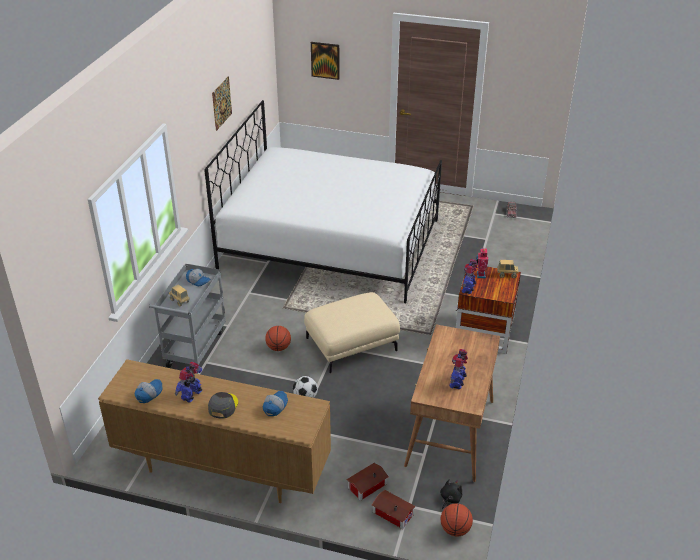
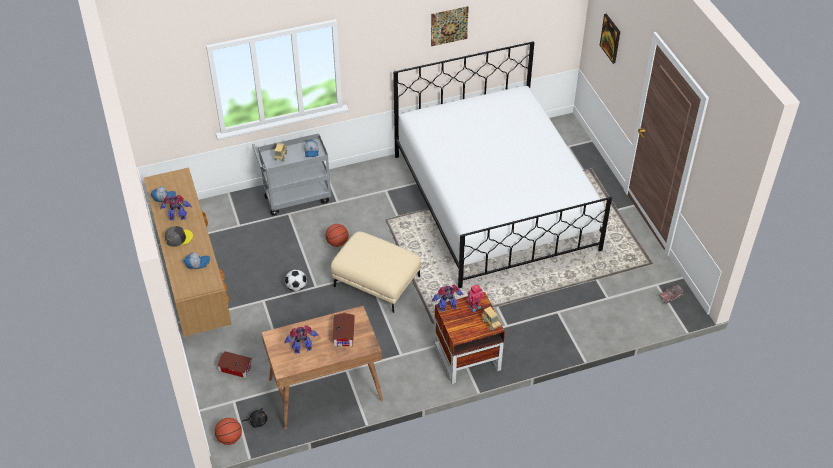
camera: 55 degrees right, 10 degrees up
toy house [372,490,416,529] -> toy house moved to [332,313,355,347]

